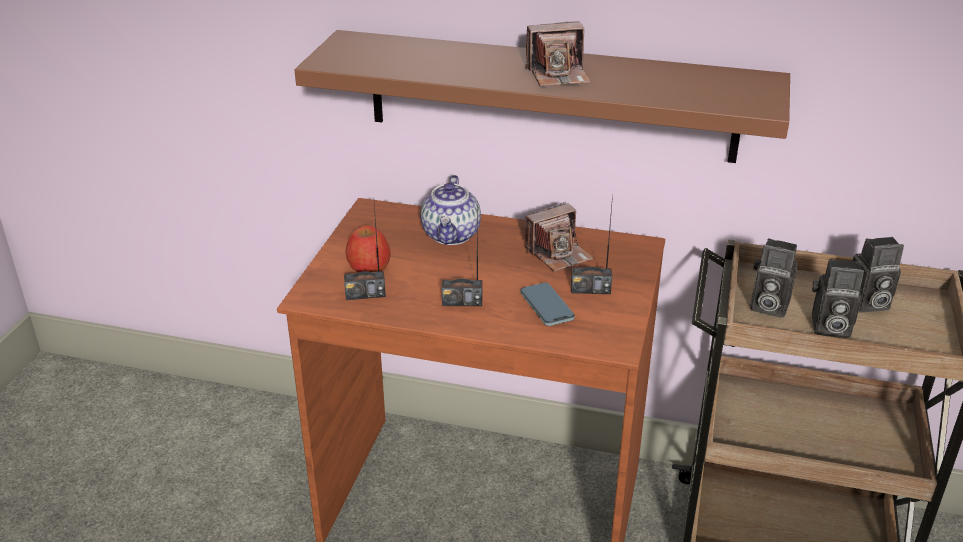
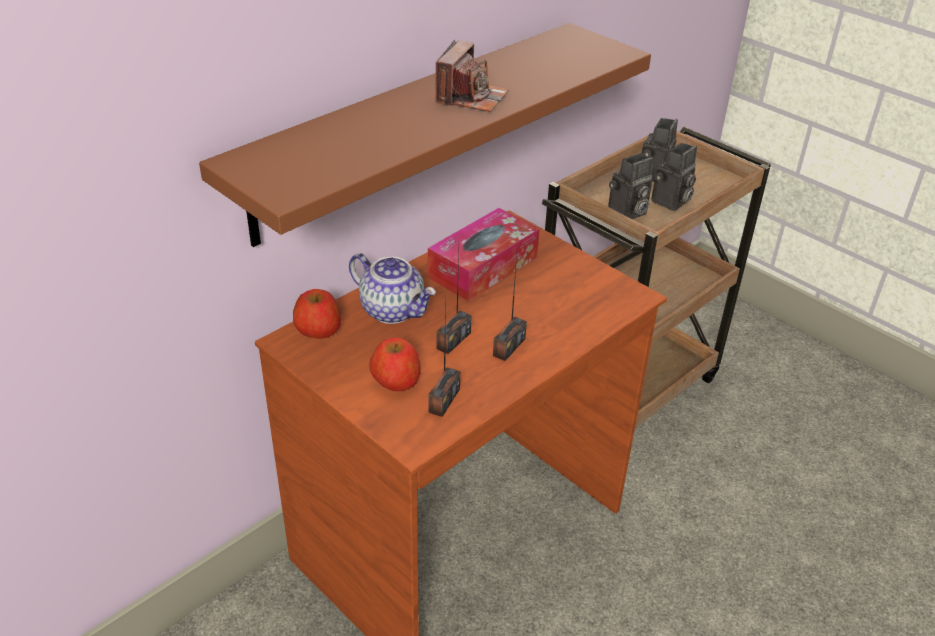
camera: 60 degrees left, 5 degrees up
phone [520,283,575,326] -> none
camera [525,202,593,272] -> tissue box [428,208,540,301]
radio [571,194,613,294] -> radio moved to [436,252,472,354]
none -> apple [293,289,341,338]

